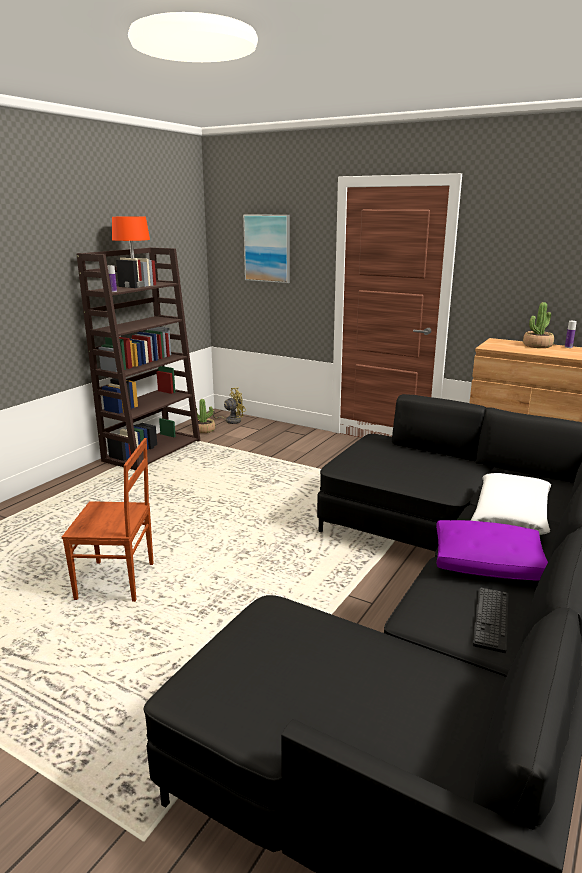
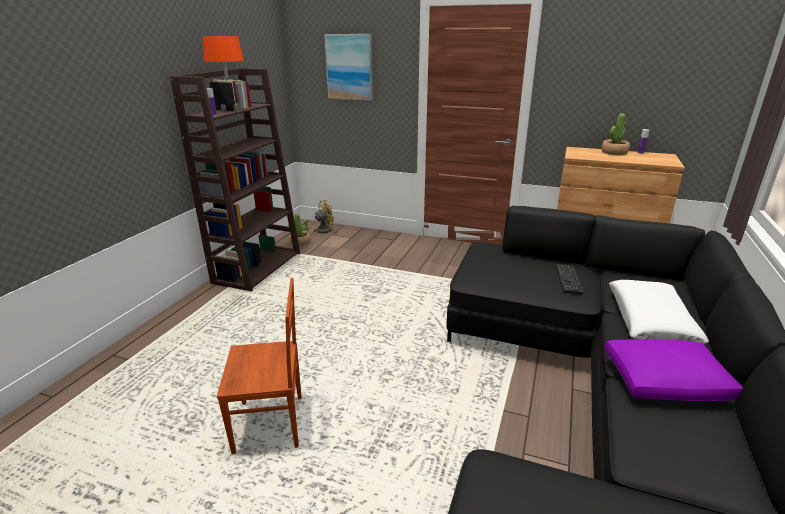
camera: 10 degrees left, 5 degrees up
keyboard [473,588,508,653] -> keyboard moved to [555,264,584,294]

